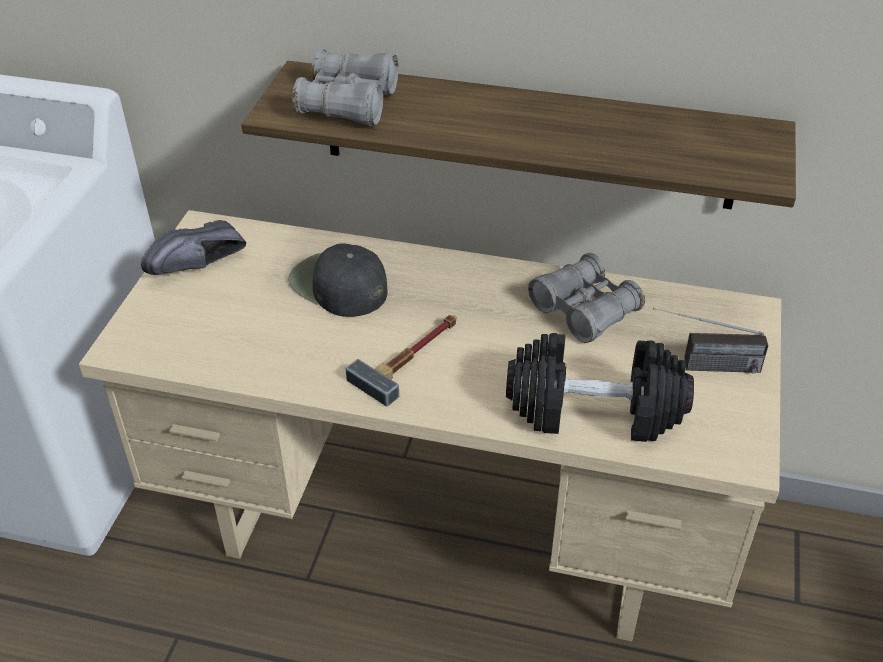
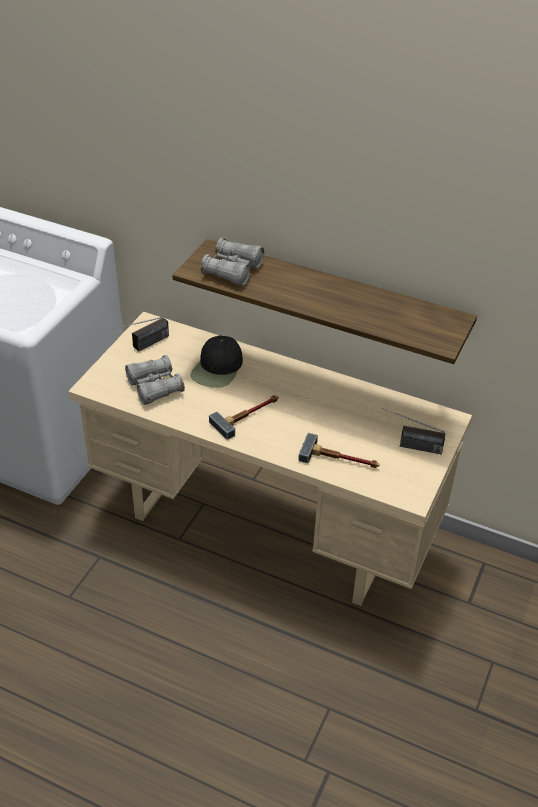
camera: 10 degrees right, 0 degrees up
black shoe [141,220,246,275] -> radio [113,317,169,351]
black cap [288,243,388,317] -> black cap turned 120 degrees counterclockwise [191,335,243,388]
black dumbbell [506,333,694,442] -> hammer [298,433,380,468]
grey binoculars [528,253,645,343] -> grey binoculars moved to [125,355,185,405]

